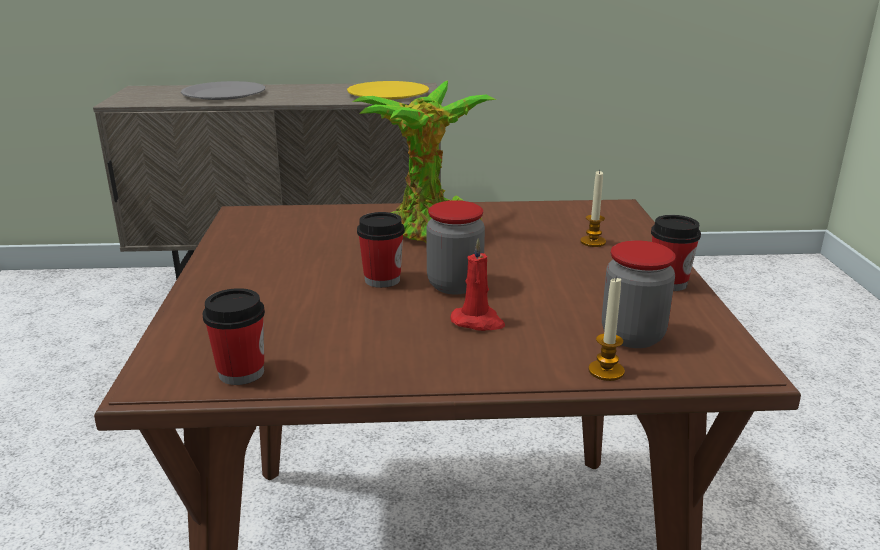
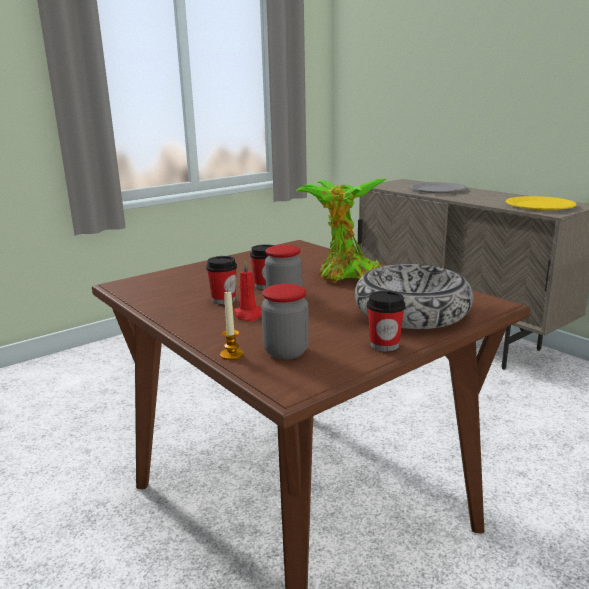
camera: 55 degrees right, 5 degrees down
cup [203,288,265,385] -> cup moved to [206,256,237,304]
candle [580,171,606,247] -> bowl [355,264,473,329]

